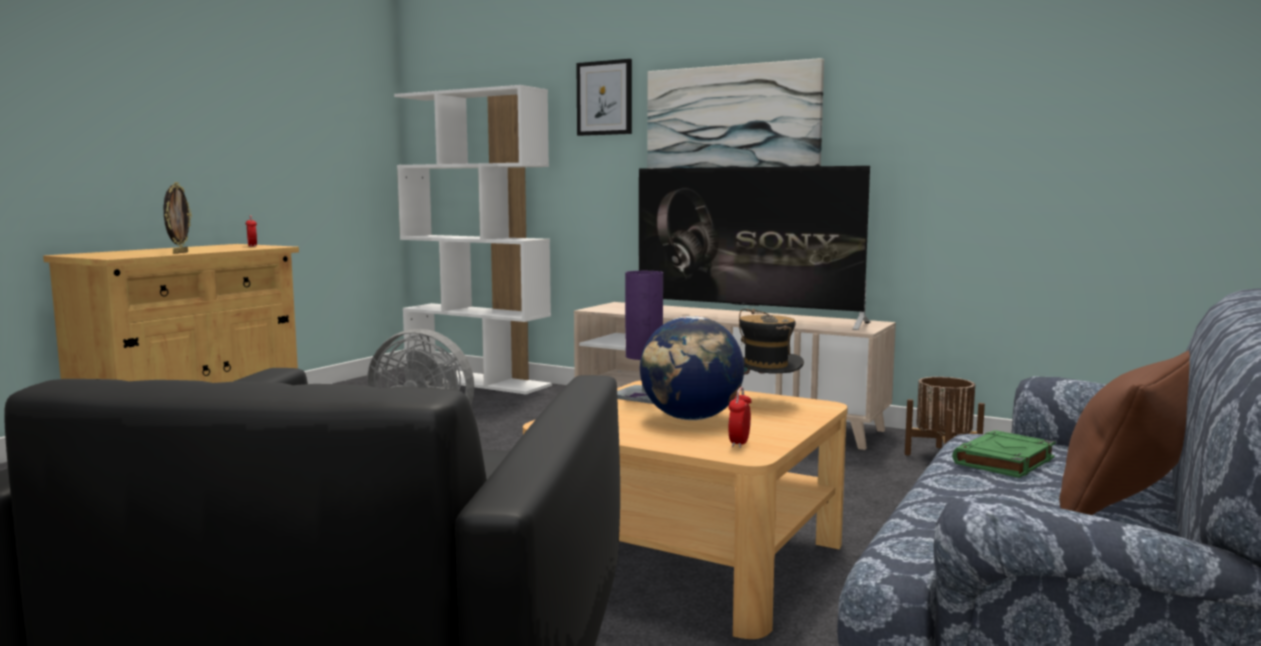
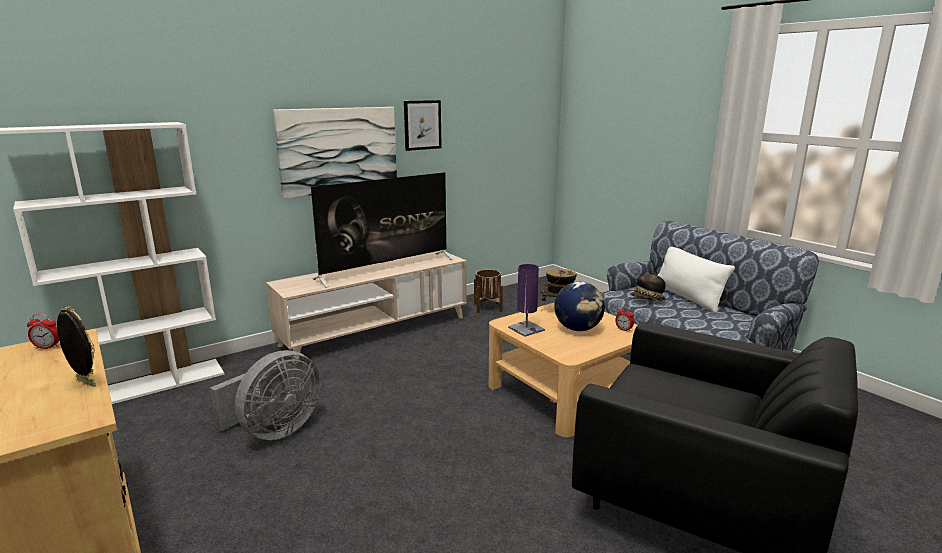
camera: 65 degrees left, 10 degrees up
picture [576,59,632,136] -> picture moved to [404,100,442,151]
green book [952,430,1056,478] -> hat [631,271,666,301]
brown pillow [1059,350,1190,515] -> white pillow [658,246,735,313]

